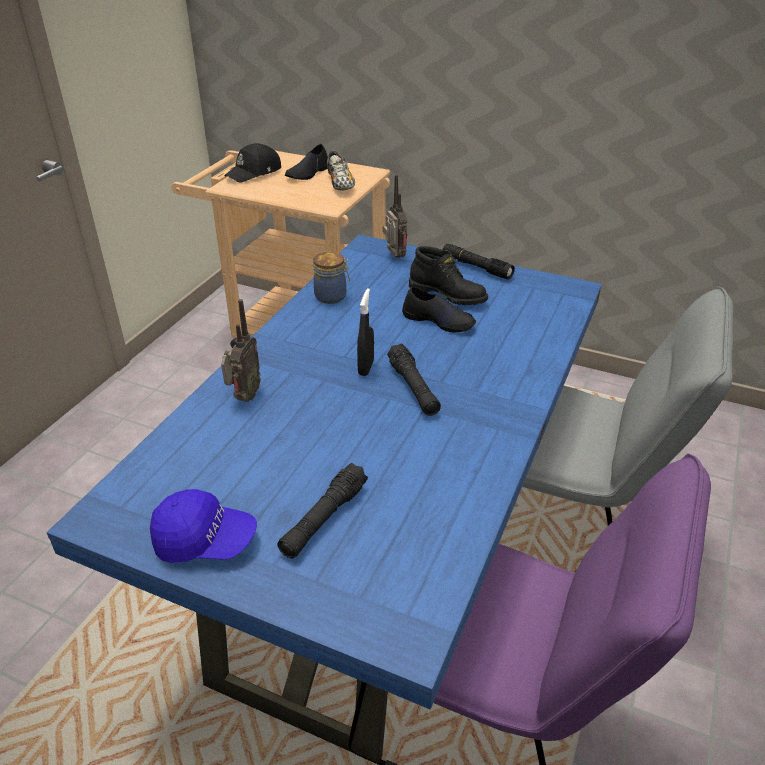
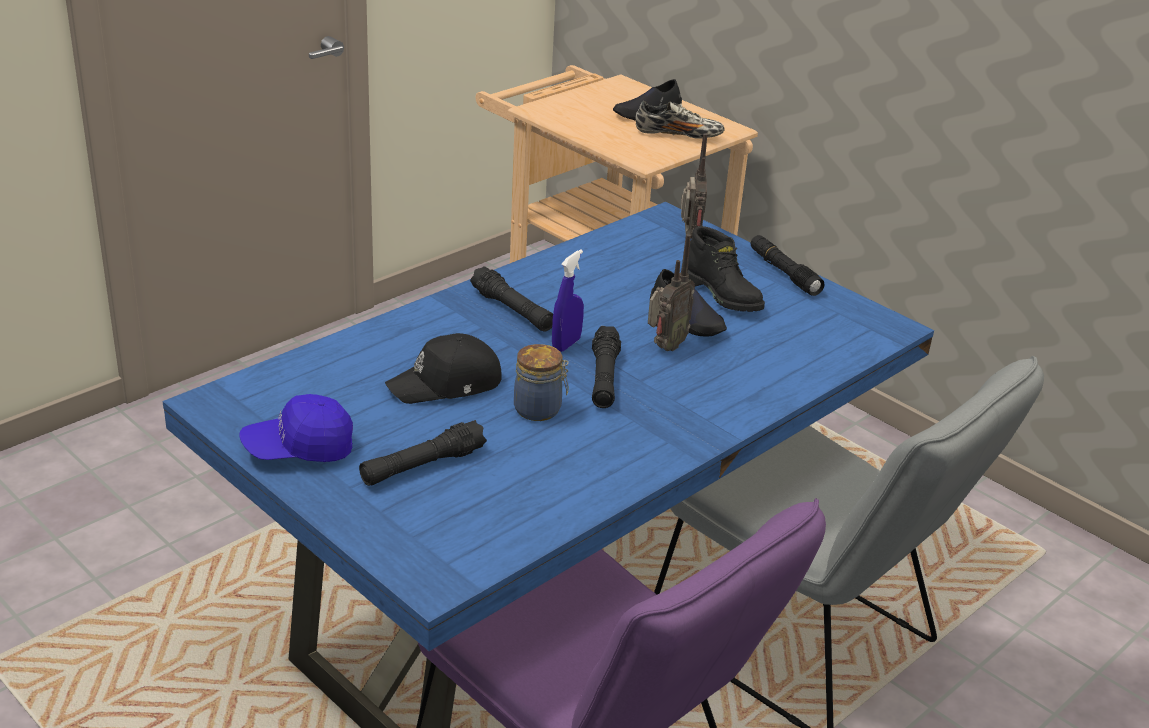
camera: 20 degrees right, 5 degrees down
blue cap [150,489,257,563] -> blue cap turned 135 degrees clockwise [239,394,353,462]
radio [221,299,261,402] -> radio moved to [648,234,695,352]
black cap [224,143,281,182] -> black cap moved to [385,333,502,404]
jar [313,252,350,304] -> jar moved to [514,344,569,421]
shoe [327,151,355,191] -> shoe turned 90 degrees counterclockwise [635,101,725,139]
black spray bottle [357,288,374,376] -> blue spray bottle [552,249,584,352]
none -> black flashlight [470,266,553,332]

